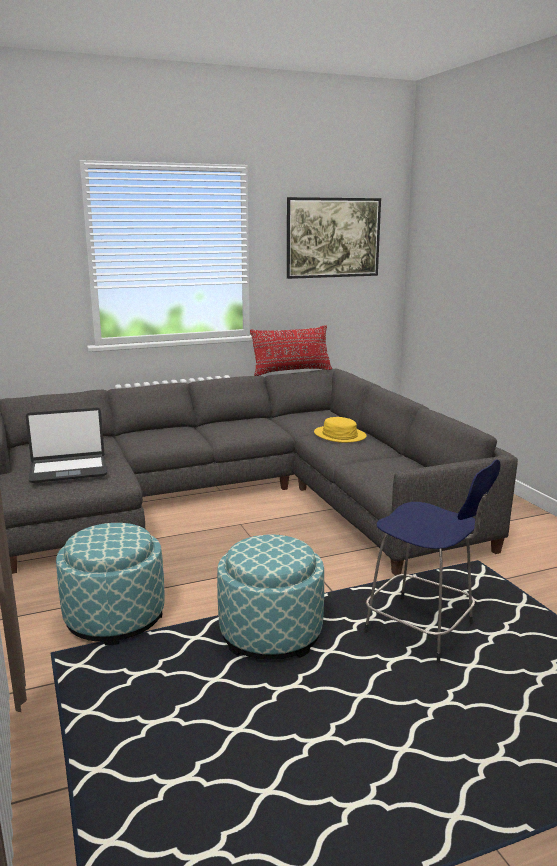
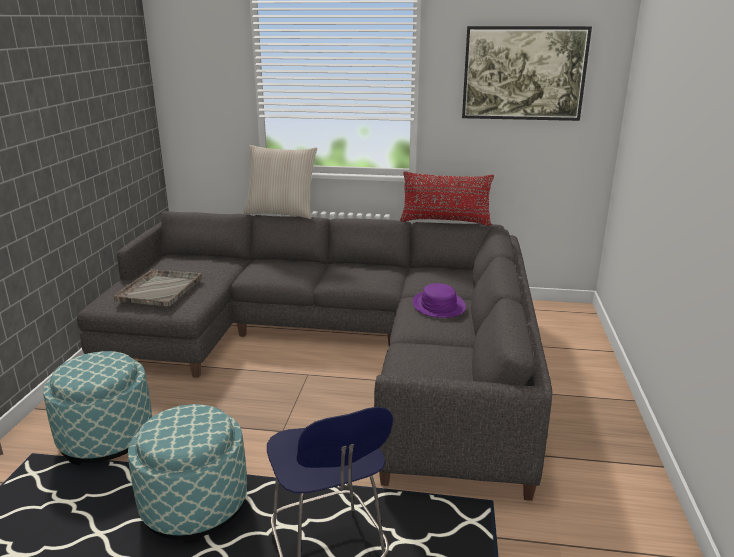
camera: 30 degrees right, 5 degrees up
laptop [26,408,107,483] -> grey tray [114,269,202,307]
yellow hat [314,417,367,443] -> purple hat [412,283,466,318]
none -> beige pillow [243,145,317,219]

